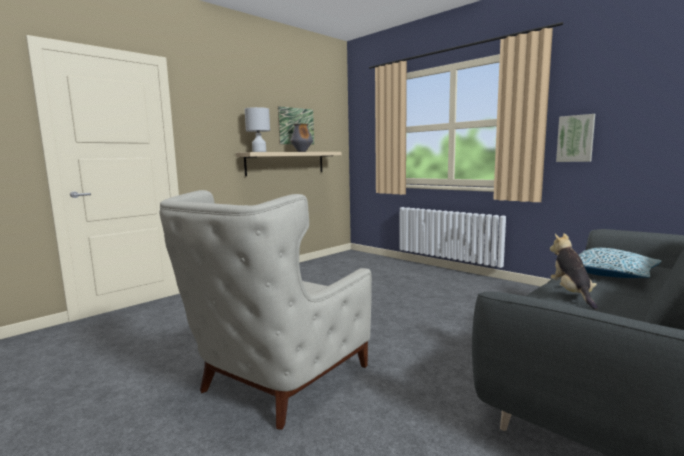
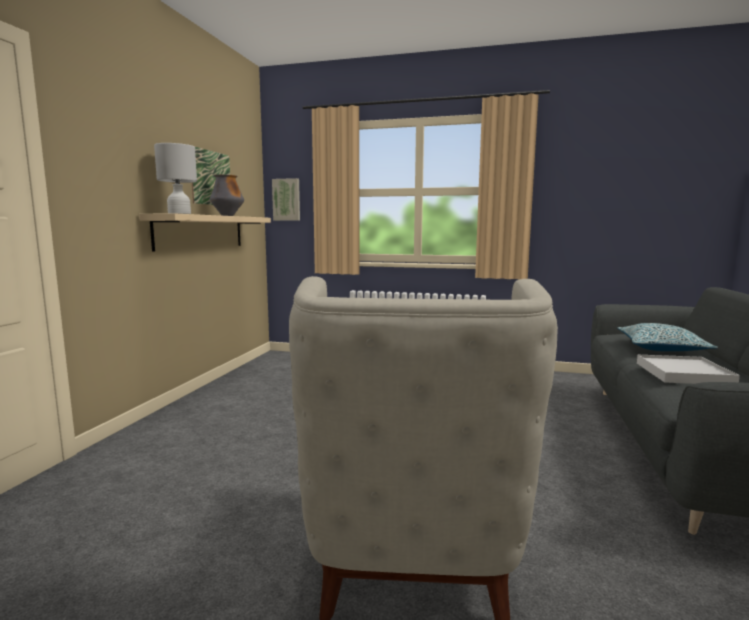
camera: 30 degrees left, 0 degrees up
plush toy [550,233,598,310] -> white tray [637,355,740,384]
picture [556,114,595,162] -> picture moved to [272,178,300,221]

